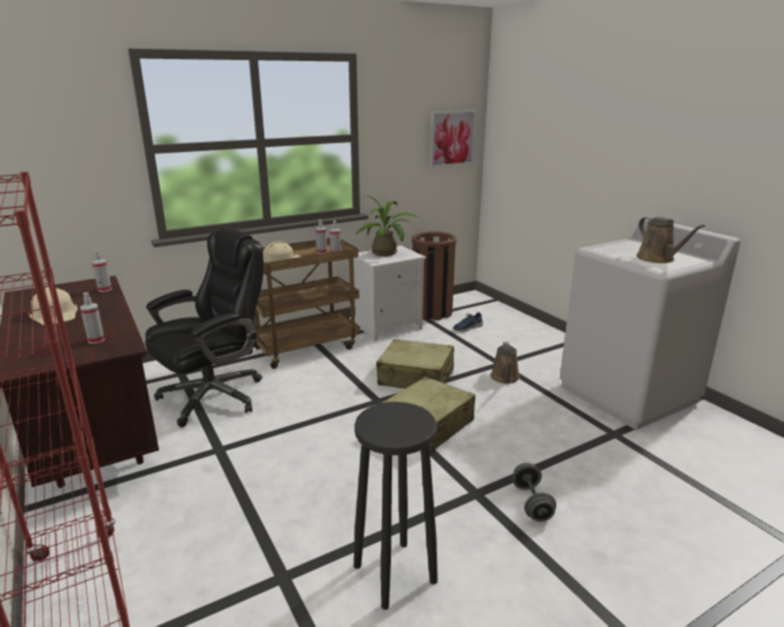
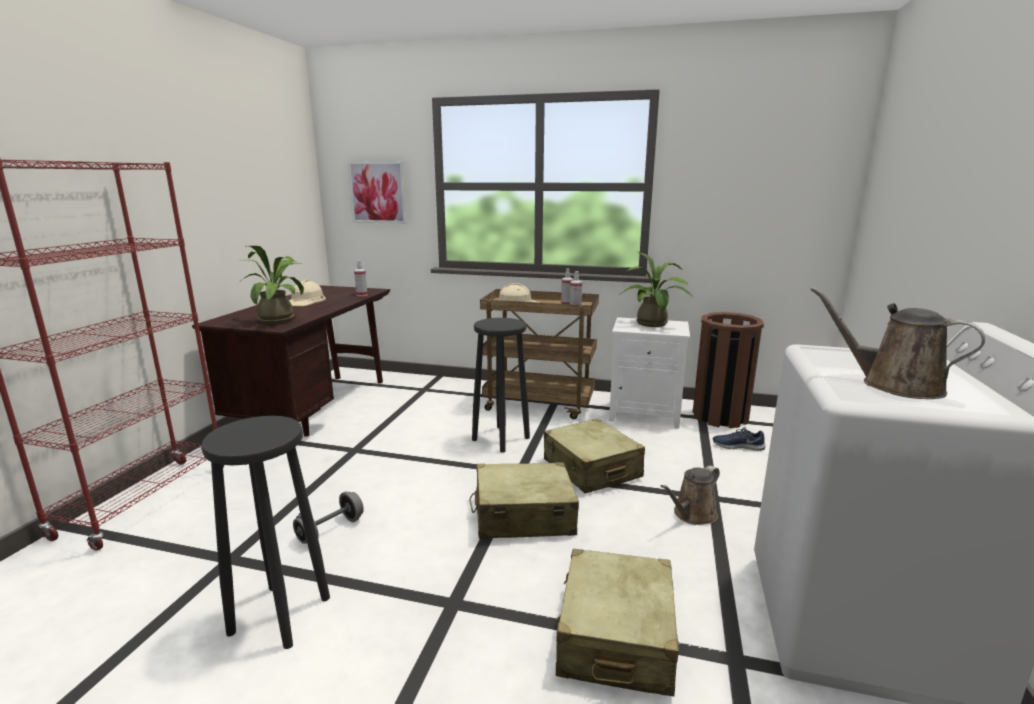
camera: 45 degrees right, 5 degrees down
spray bottle [80,292,105,344] -> potted plant [239,246,304,324]
black office chair [145,227,264,427] -> none
picture [430,110,476,168] -> picture moved to [347,161,407,224]
grey dumbbell [512,463,556,522] -> grey dumbbell moved to [293,492,364,544]
brown watering can [636,217,705,263] -> brown watering can turned 105 degrees clockwise [810,287,985,399]
none -> black stool [472,318,530,452]
none -> beige suitcase [556,549,679,696]

